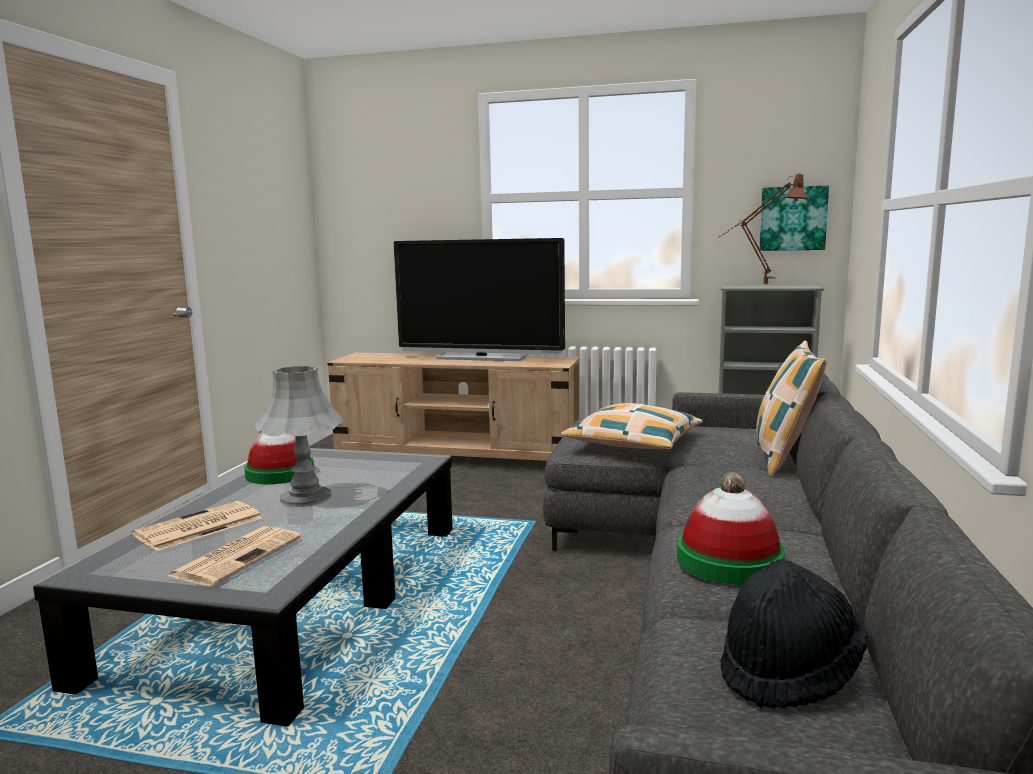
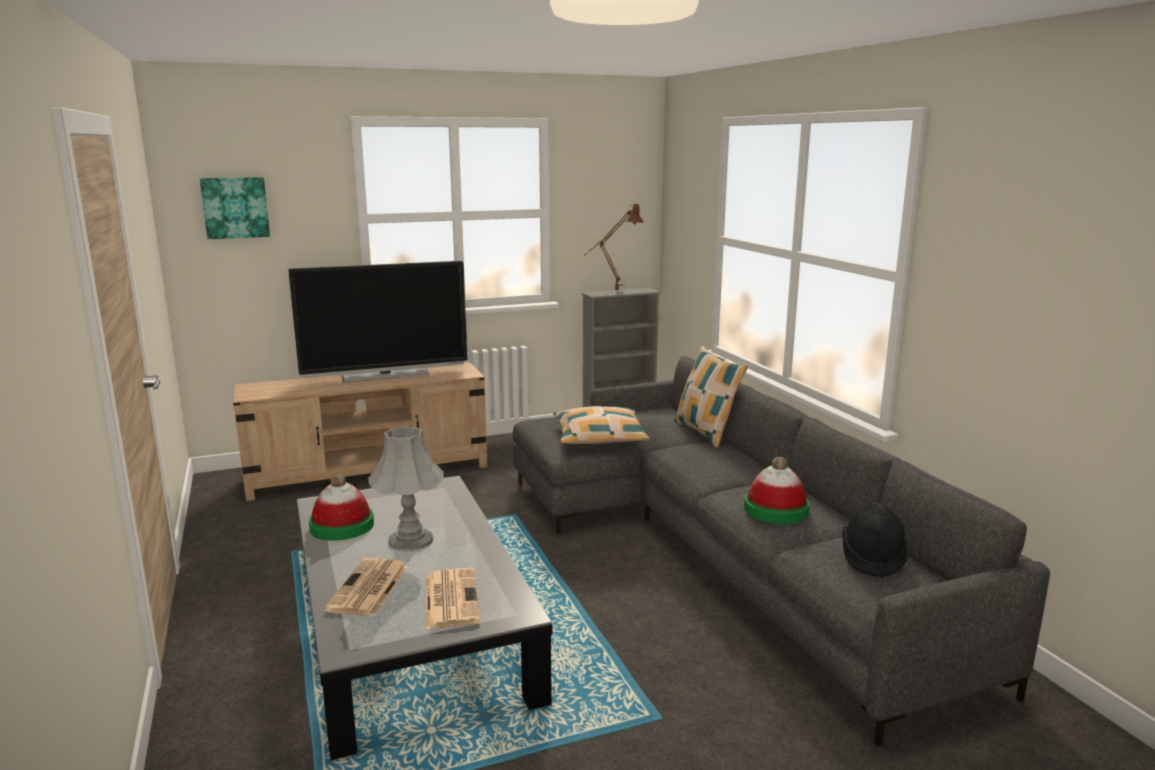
camera: 35 degrees left, 5 degrees up
picture [759,185,829,251] -> picture moved to [200,177,270,239]

